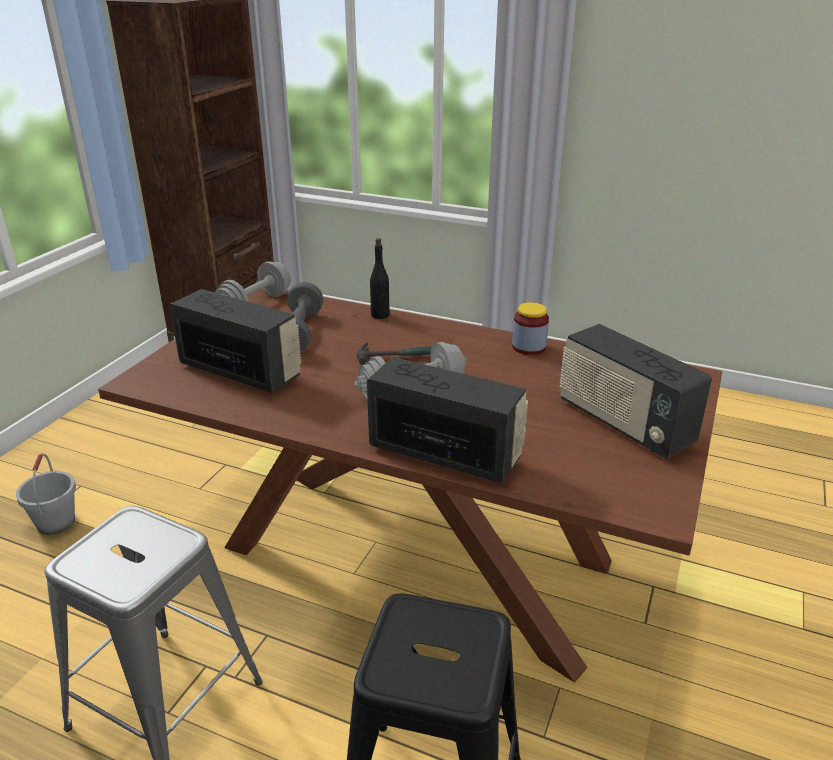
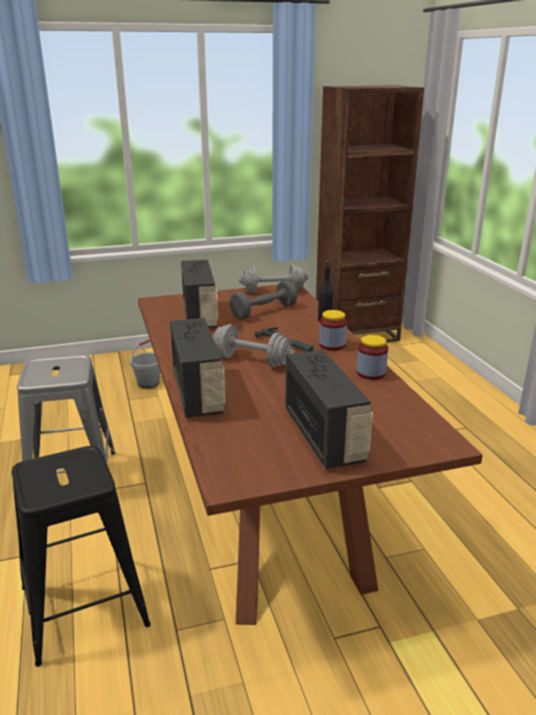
camera: 50 degrees right, 5 degrees down
radio [559,324,712,459] -> radio turned 150 degrees clockwise [285,350,373,469]
none -> jar [319,310,347,350]

